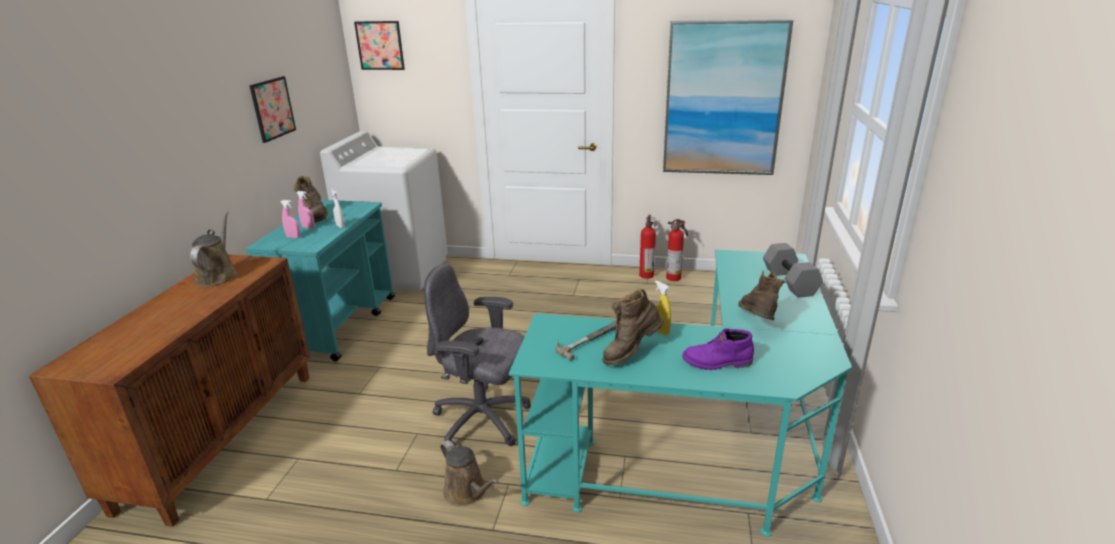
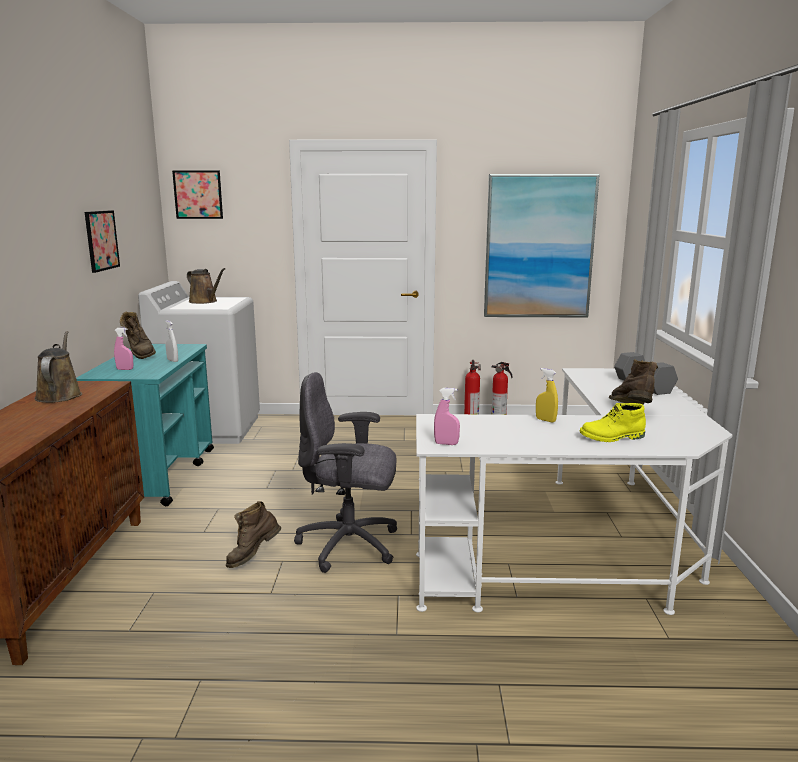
camera: 10 degrees left, 10 degrees down
pink spray bottle [297,191,315,228] -> pink spray bottle moved to [434,388,460,445]
brown watering can [440,440,498,506] -> brown watering can moved to [187,268,225,304]
turquoise desk [509,250,852,537] -> white desk [416,368,732,615]
hammer [555,321,616,361] -> none
brown boot [602,289,664,365] -> brown boot moved to [225,501,281,568]
purple boot [682,328,754,370] -> yellow boot [580,403,646,442]

